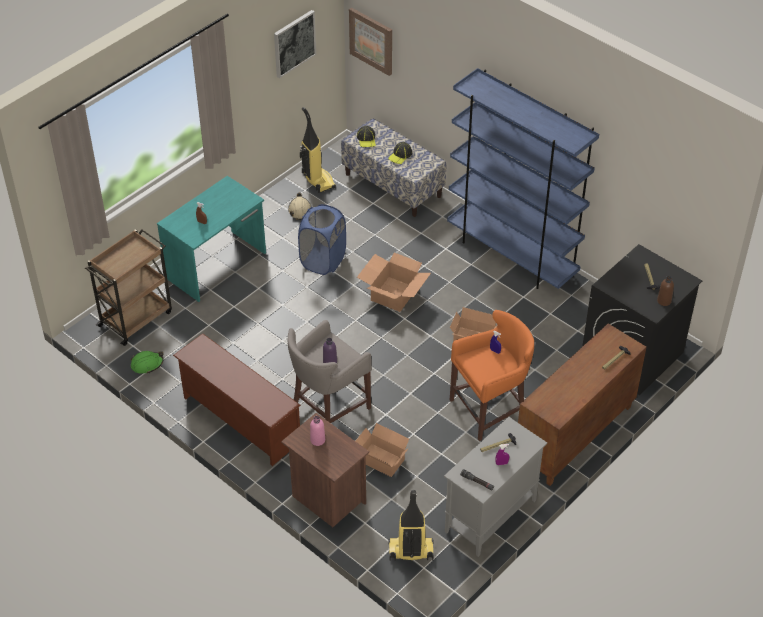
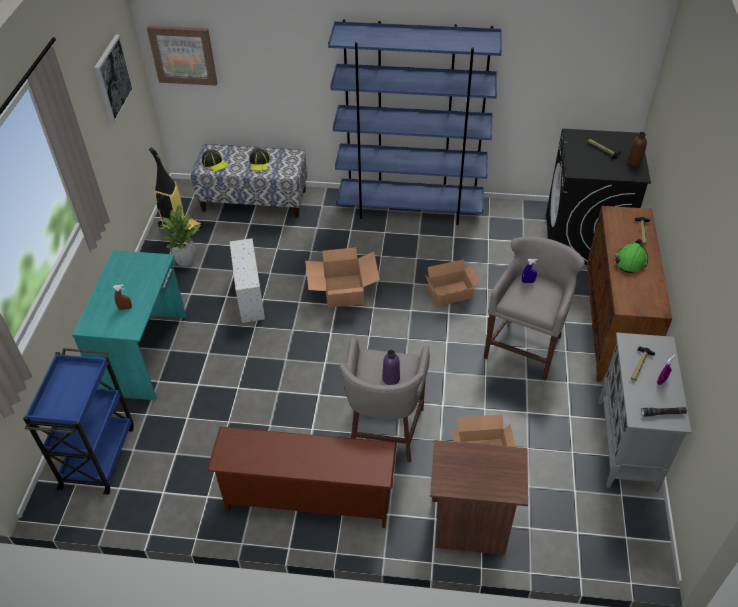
camera: 35 degrees left, 0 degrees up
brown cart [85,229,172,346] -> blue cart [23,348,134,495]
green hard hat [131,351,164,373] -> green hard hat moved to [615,239,648,273]
beige hard hat [288,192,311,220] -> potted plant [159,204,201,267]
blue laundry basket [298,204,346,275] -> white storage box [230,238,265,323]
pink bottle [310,416,325,446] -> none
vacuum cleaner [388,490,434,561] -> none
orange stool [450,310,534,441] -> grey stool [484,236,585,381]

